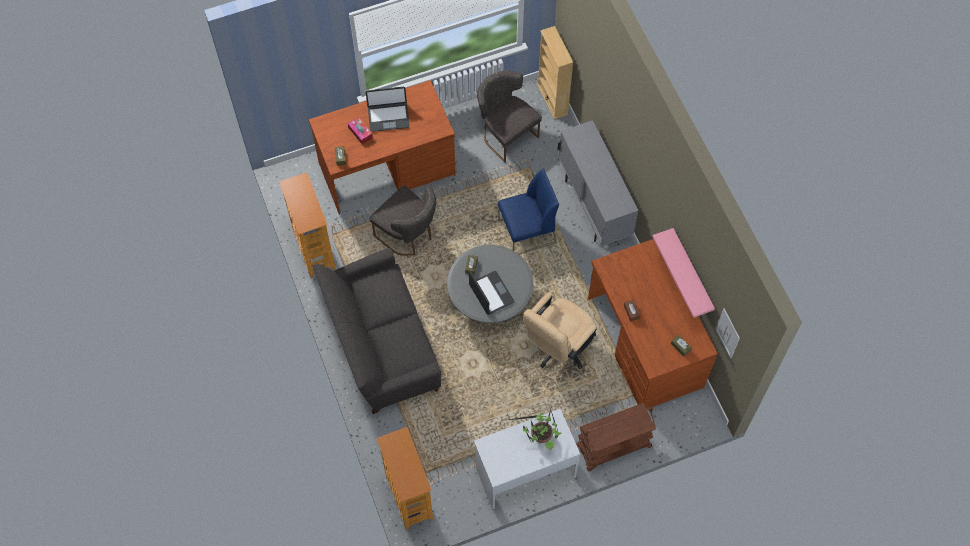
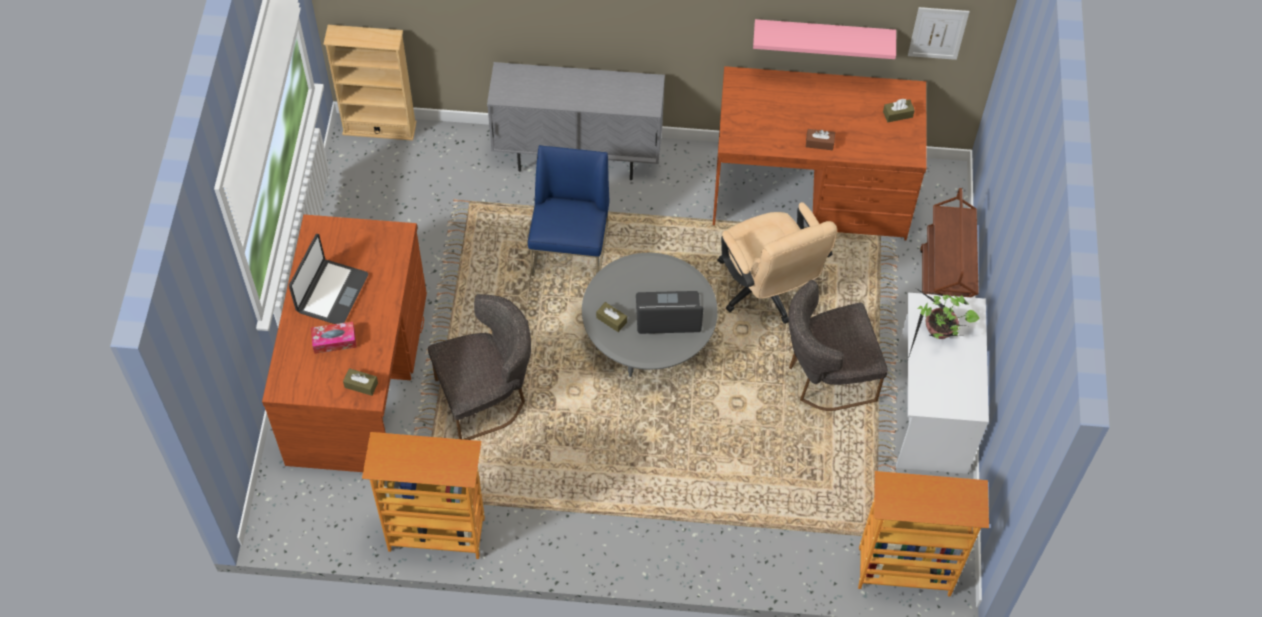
camera: 65 degrees left, 5 degrees down
grey sofa [312,248,441,414] -> none
grey chair [477,71,542,163] -> grey chair moved to [789,280,888,411]

